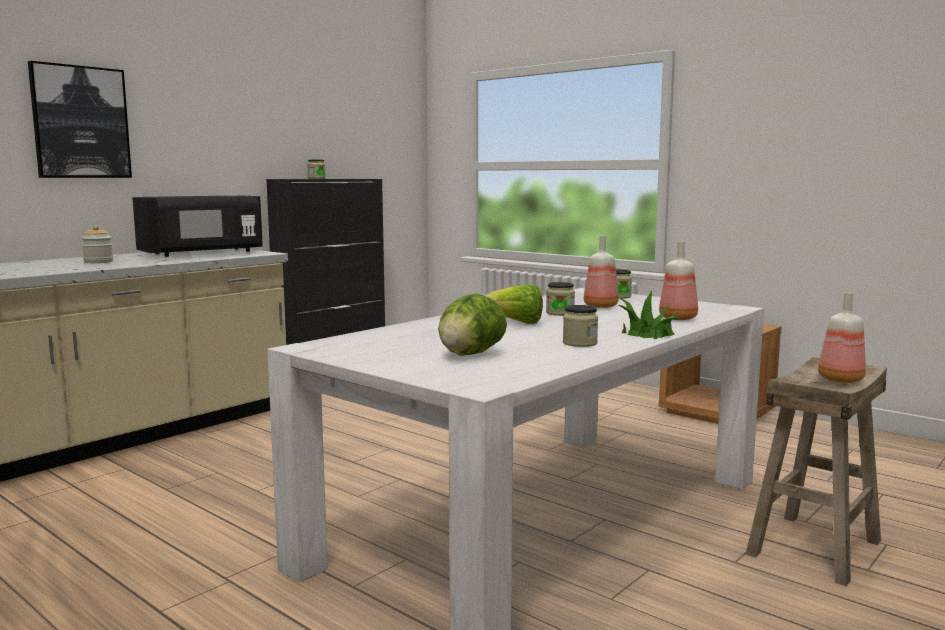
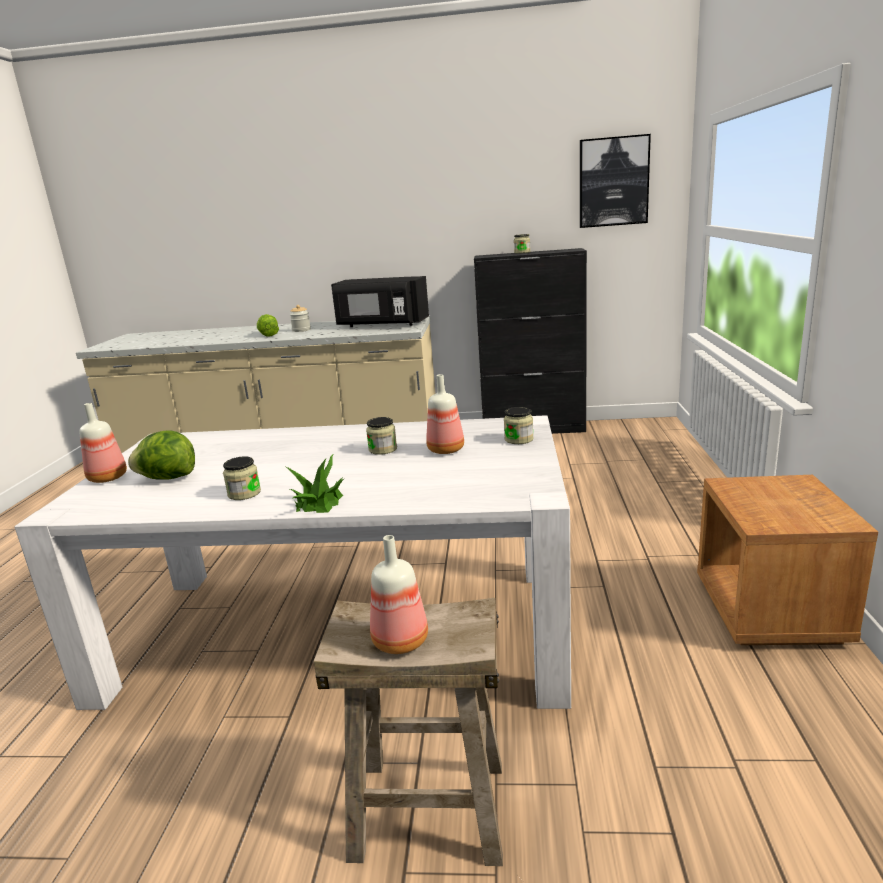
camera: 55 degrees right, 10 degrees up
picture [28,61,132,178] -> picture moved to [580,134,651,228]
lettuce [484,284,543,324] -> lettuce moved to [257,314,279,337]
bottle [659,241,698,320] -> bottle moved to [79,403,127,483]

